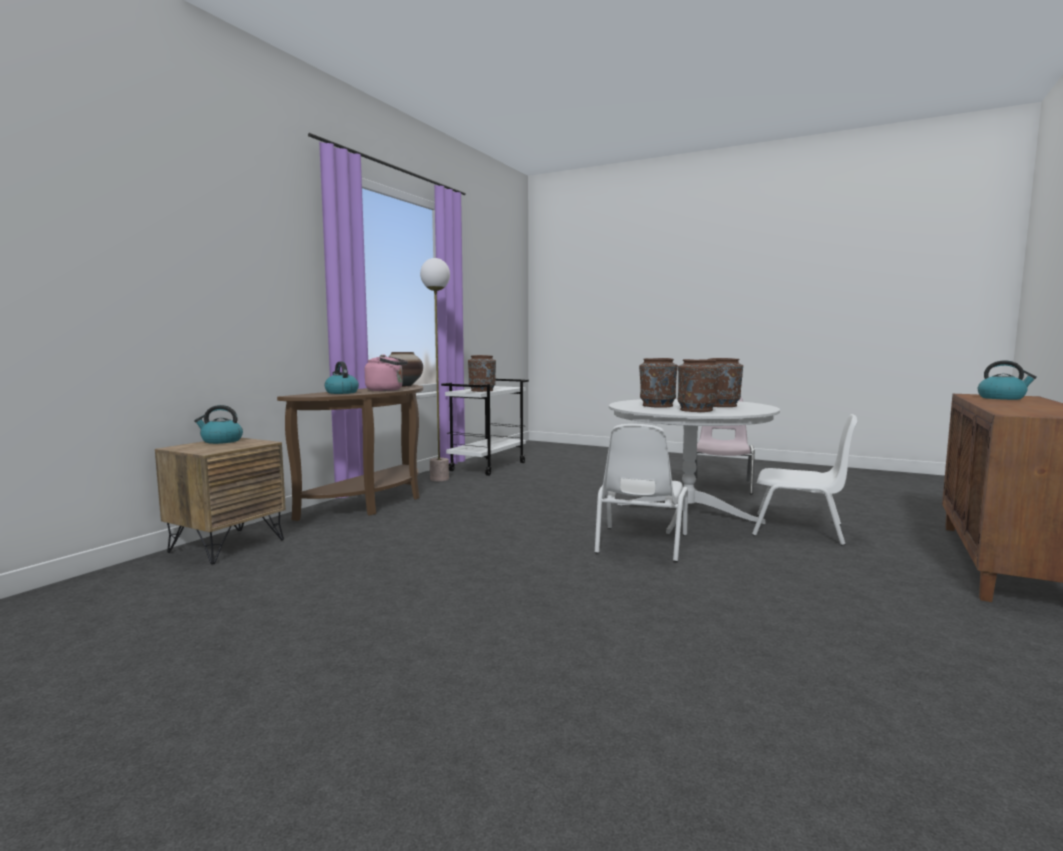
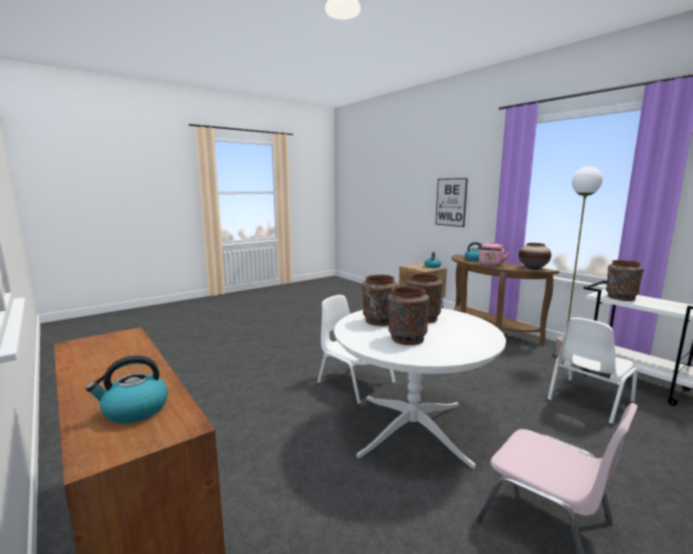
camera: 115 degrees right, 5 degrees up
white chair [752,414,857,545] -> white chair moved to [547,317,638,424]
none -> picture [436,178,468,227]

